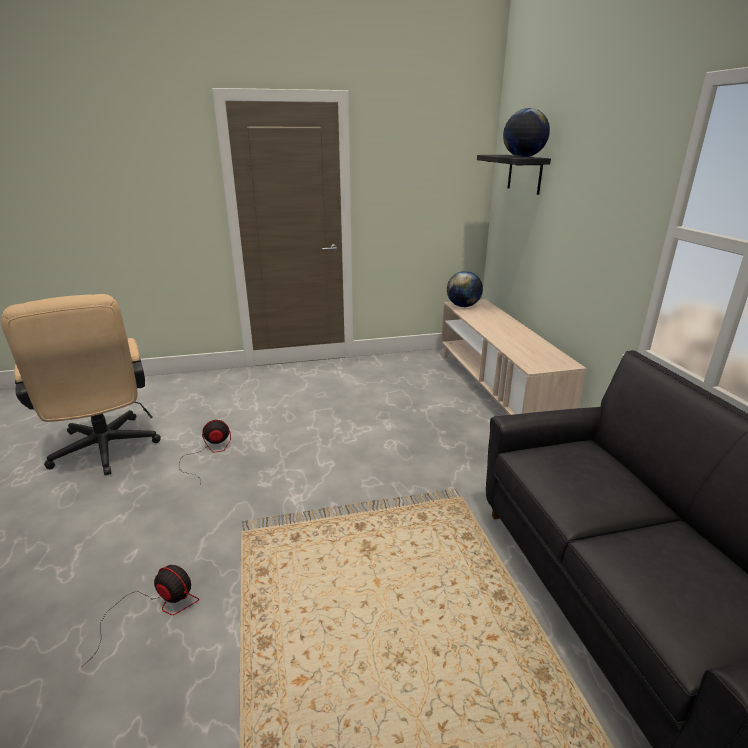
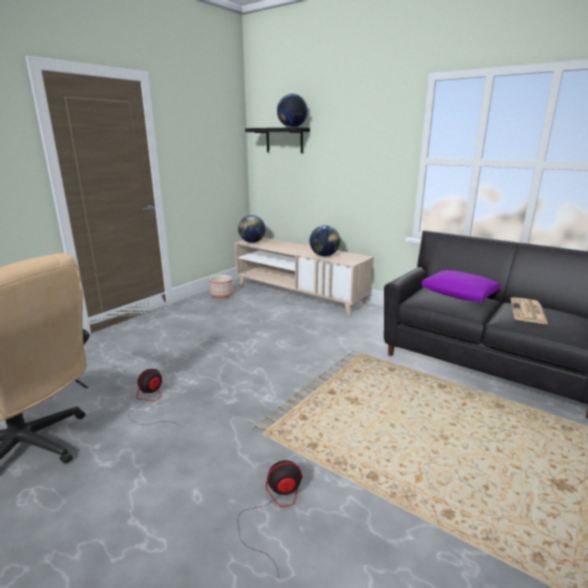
camera: 40 degrees left, 5 degrees down
none -> planter [209,275,233,298]
none -> globe [310,225,340,256]
none -> purple pillow [422,270,500,302]
none -> newspaper [510,297,548,324]

